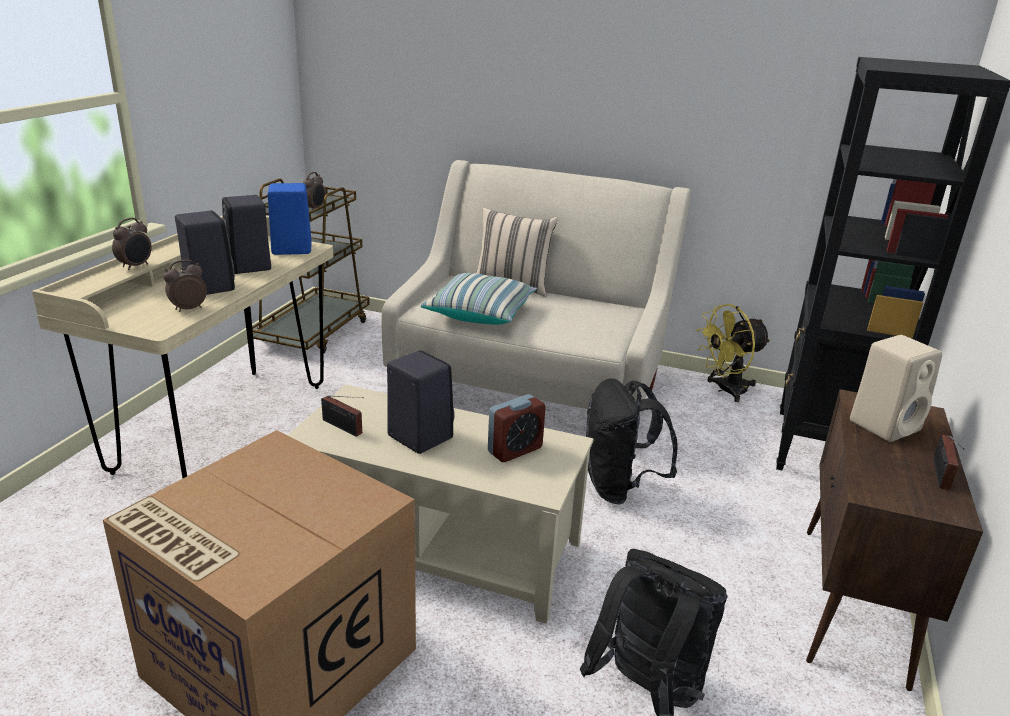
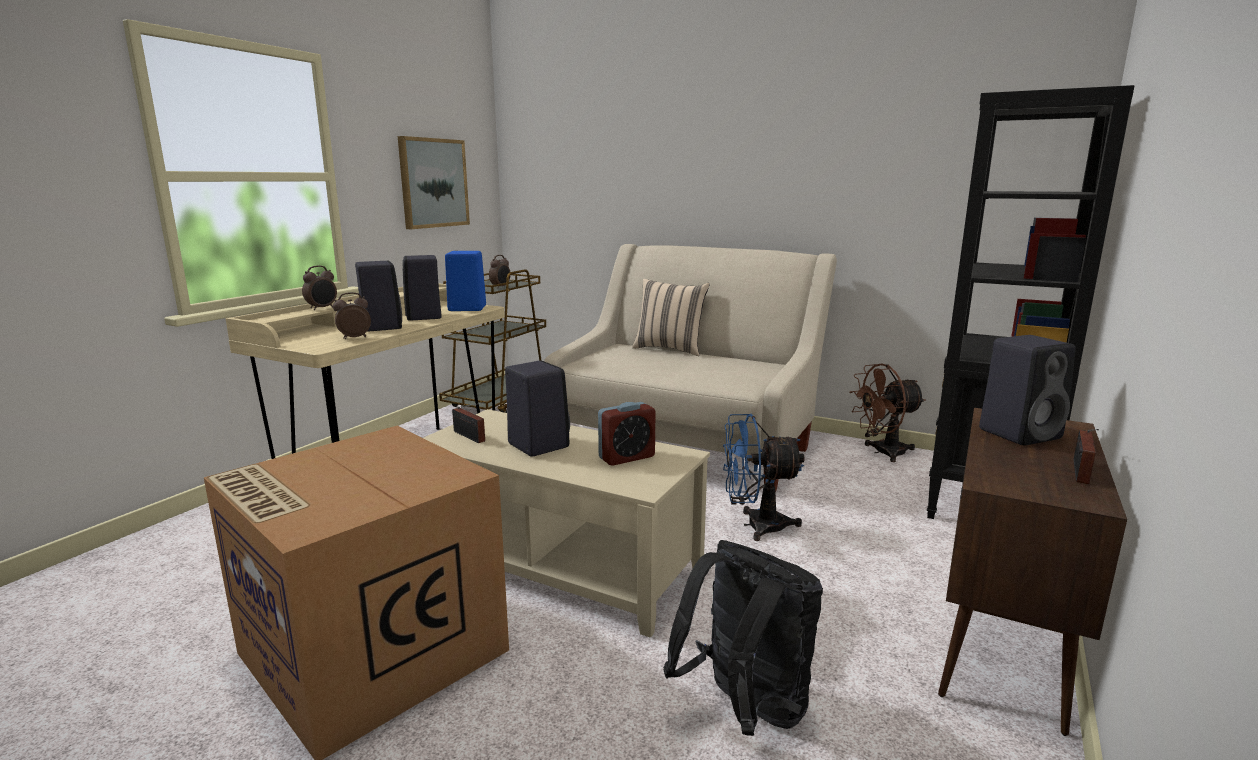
camera: 10 degrees right, 10 degrees down
pillow [421,273,537,325] -> none
black backpack [586,378,678,504] -> blue fan [723,414,805,541]
yellow fan [696,304,771,402] -> brown fan [849,363,925,462]
beige speaker [850,335,942,442] -> black speaker [979,335,1076,445]
none -> picture [398,136,470,229]

